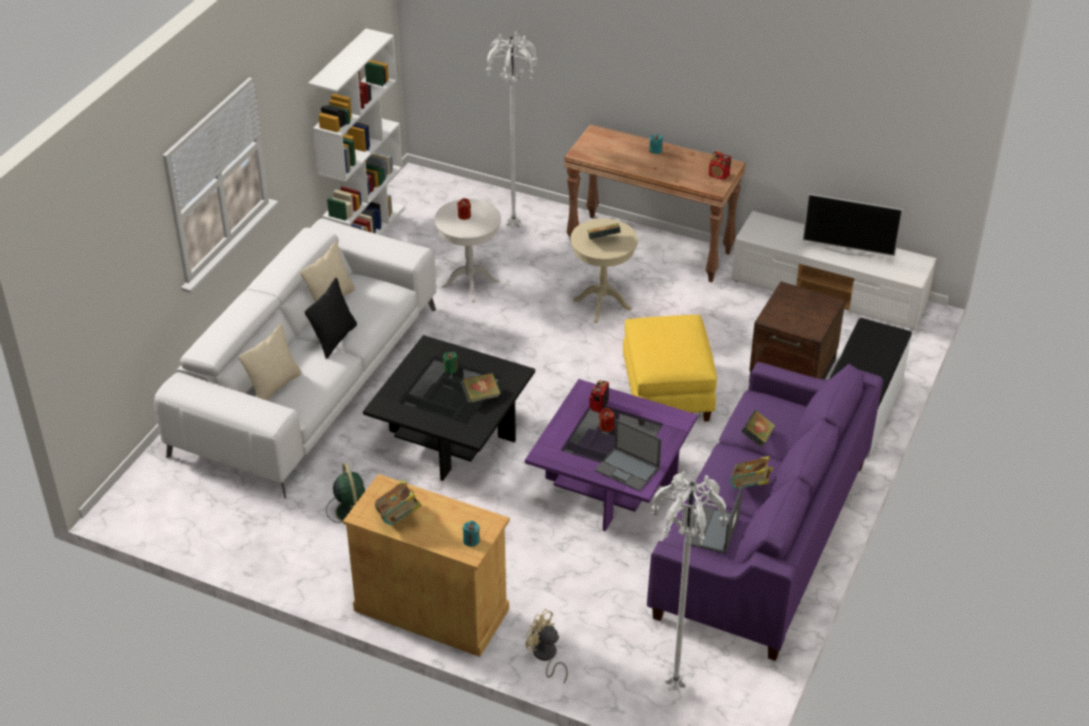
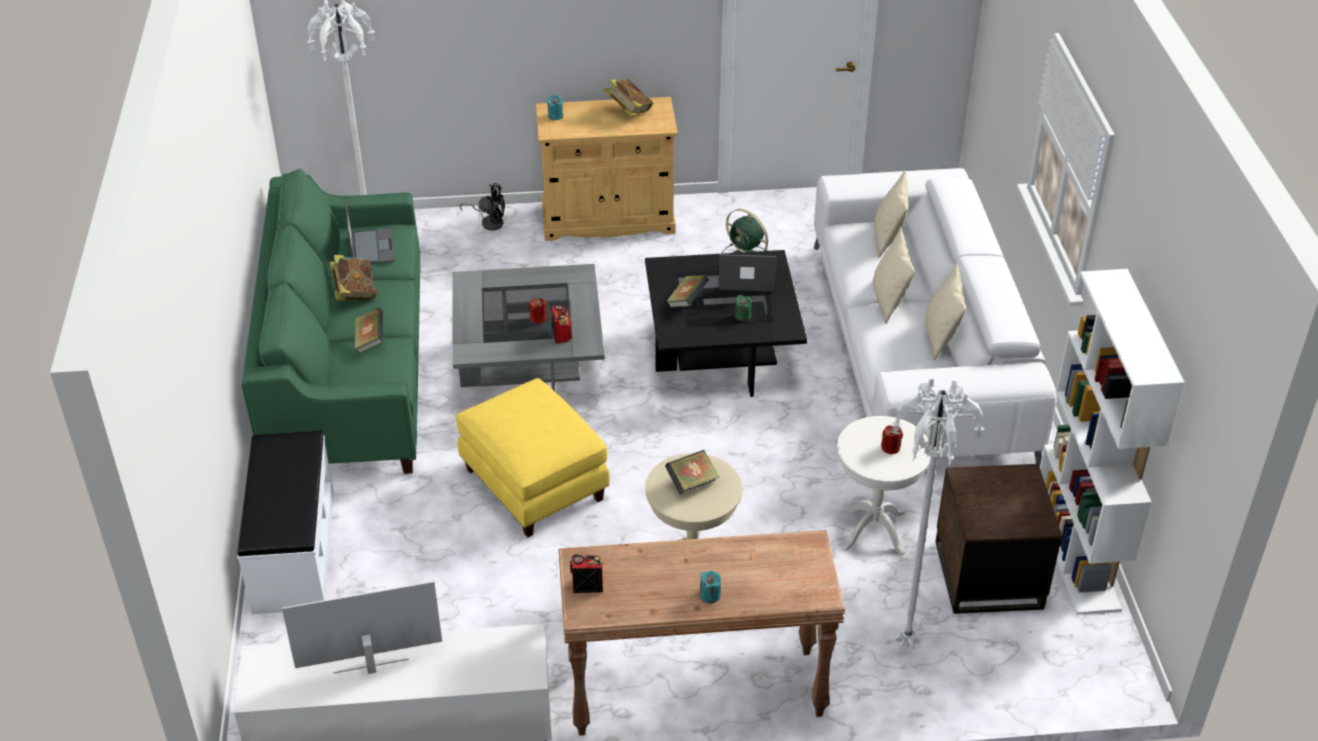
camera: 150 degrees right, 0 degrees up
black pillow [305,277,357,359] -> beige pillow [873,229,915,323]
purple coffee table [525,379,698,531] -> grey coffee table [452,264,605,392]
beige fan [526,609,568,683] -> black fan [459,183,505,231]
laptop [595,419,662,491] -> laptop moved to [719,254,777,292]
purple sofa [647,362,883,661] -> green sofa [241,168,420,474]
brown side table [749,282,845,382] -> brown side table moved to [936,464,1062,614]

